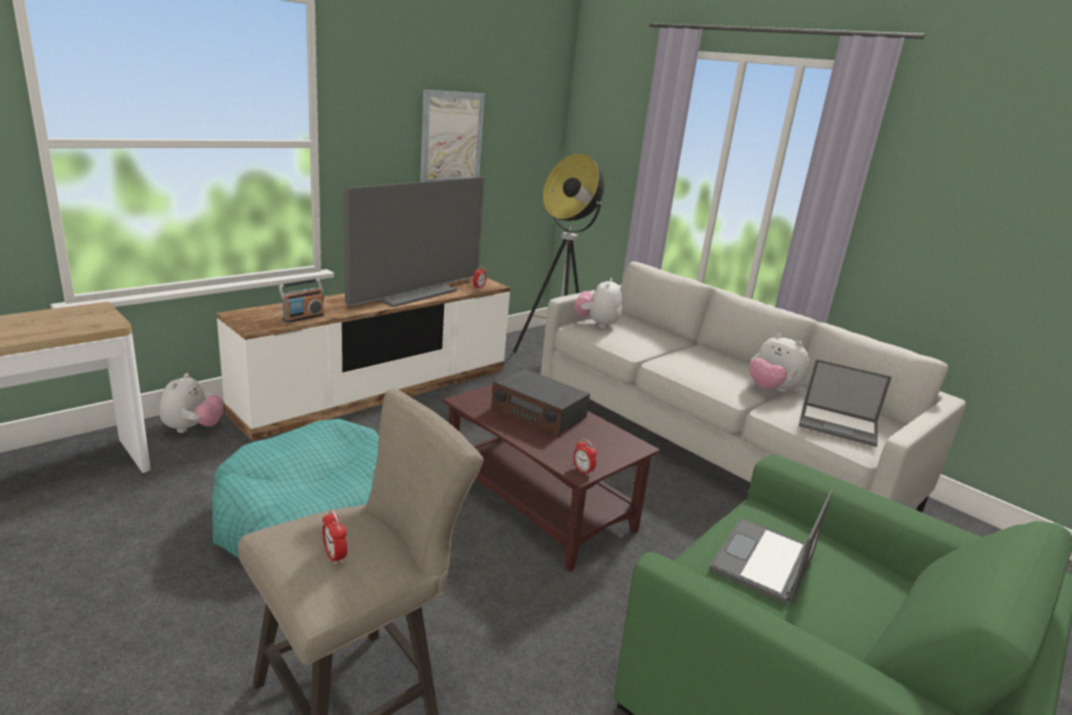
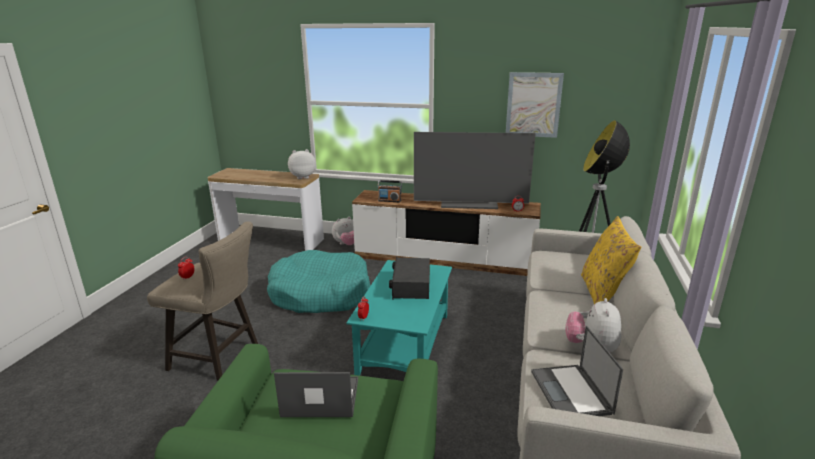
camera: 60 degrees right, 0 degrees up
brown coffee table [443,385,660,572] -> turquoise coffee table [346,260,452,376]
plush toy [575,278,622,328] -> plush toy moved to [288,149,316,179]
none -> yellow pillow [581,216,641,304]

